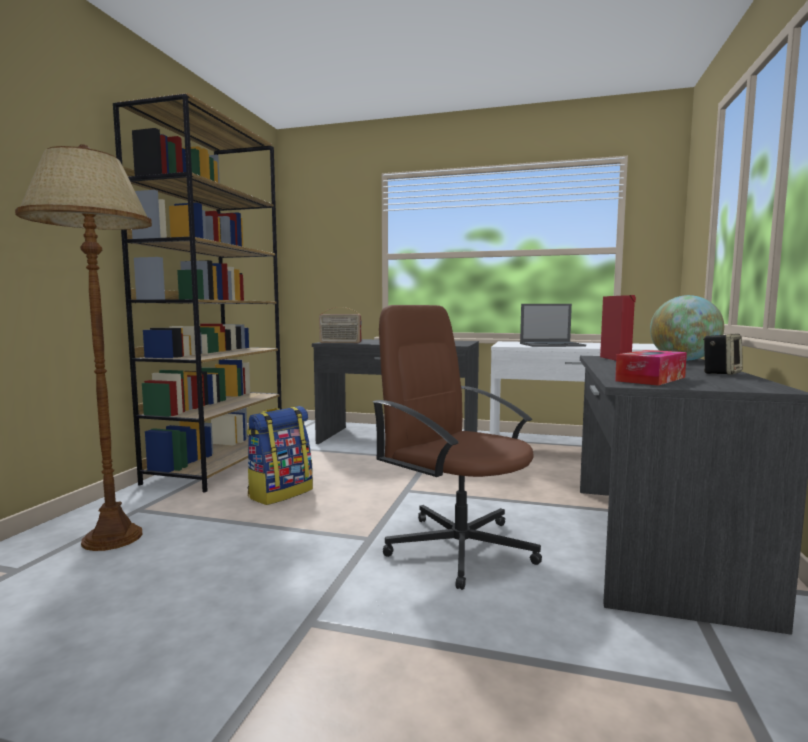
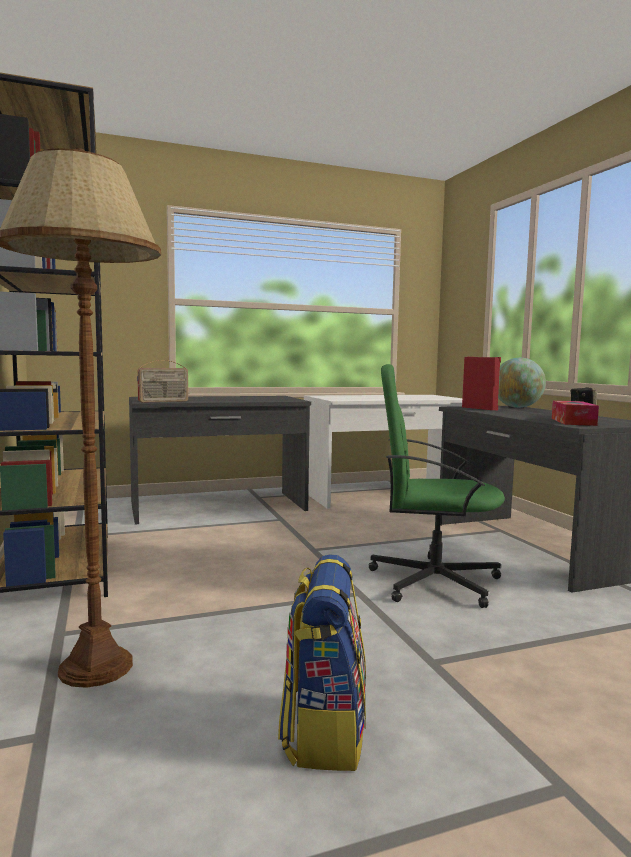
camera: 35 degrees left, 0 degrees up
backpack [246,406,313,505] -> backpack moved to [278,554,366,771]
brown office chair [373,305,542,590] -> green office chair [369,364,505,608]
laptop [520,304,586,347] -> none

